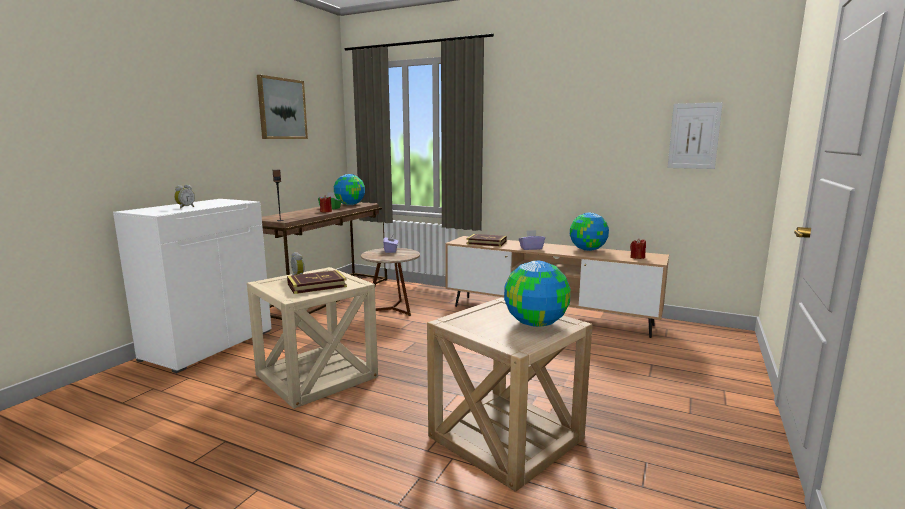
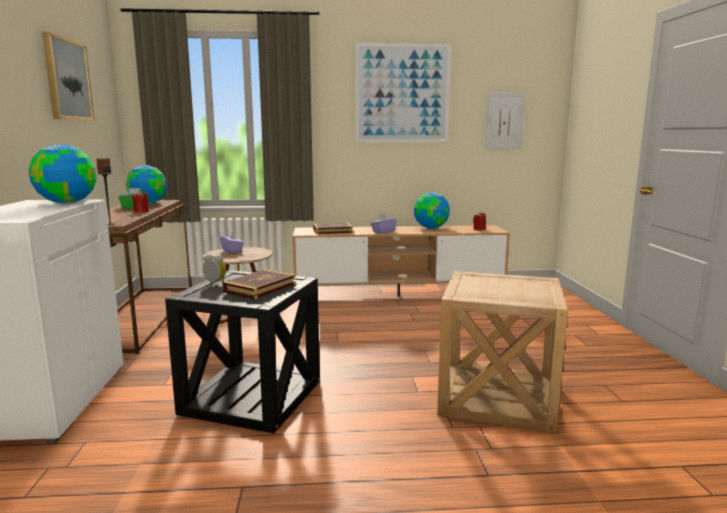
camera: 30 degrees left, 0 degrees up
alarm clock [174,185,195,209] -> none
beige side table [247,267,378,409] -> black side table [165,270,320,433]
globe [504,261,571,327] -> globe moved to [28,144,97,204]
none -> picture [355,43,451,142]

